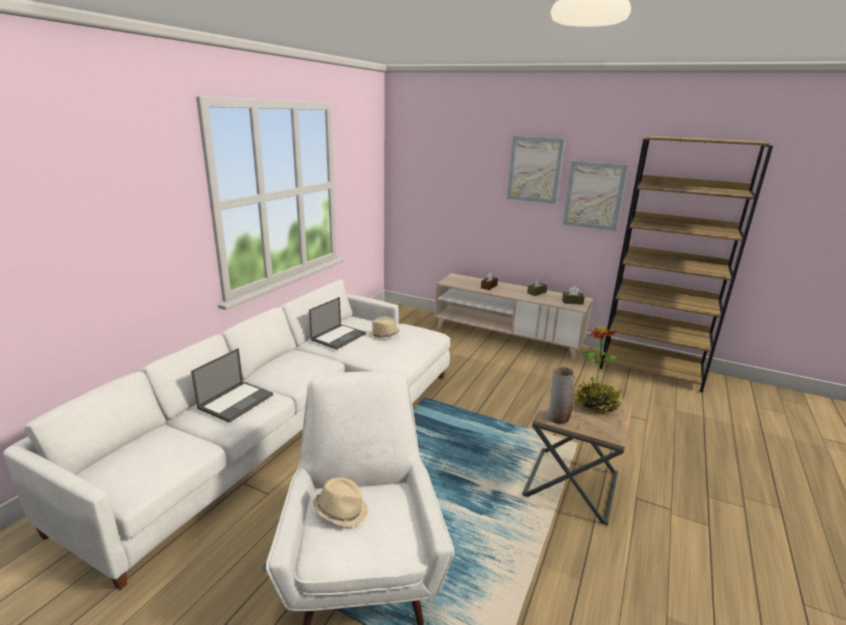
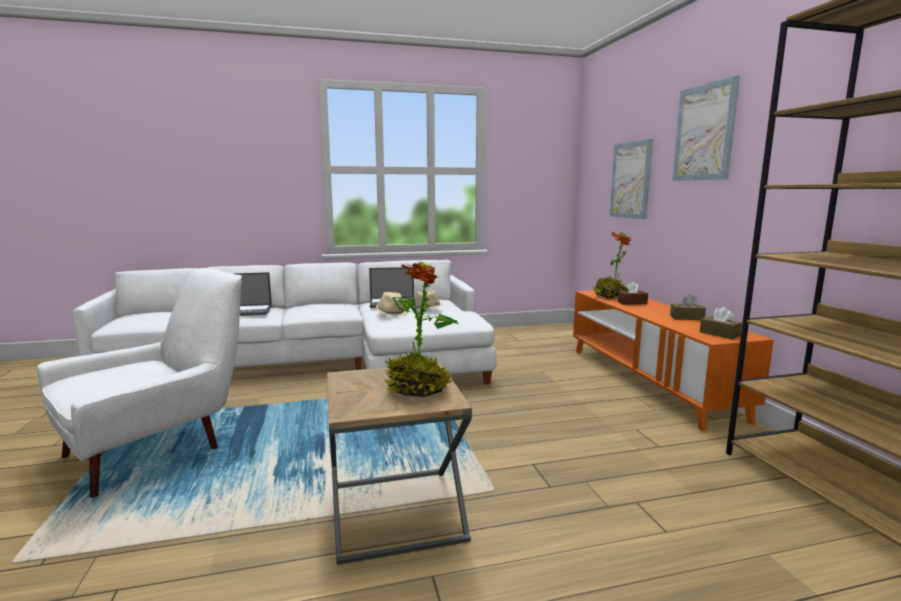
camera: 50 degrees right, 10 degrees down
beige hat [313,478,368,527] -> beige hat moved to [376,292,408,316]
beige tv stand [434,273,593,360] -> orange tv stand [573,290,774,431]
vase [547,366,575,424] -> none
picture [563,161,628,231] -> picture moved to [610,139,653,219]
none -> potted plant [593,231,632,298]

